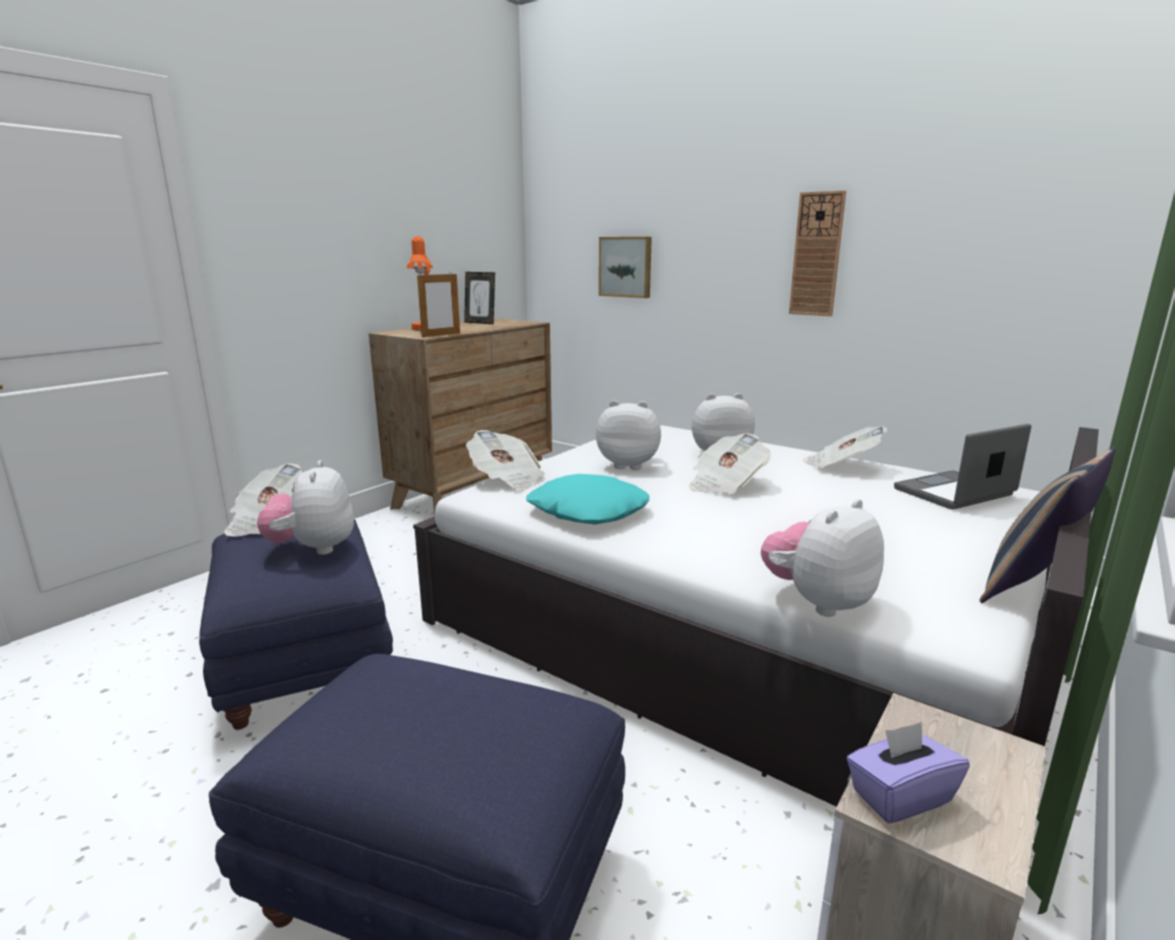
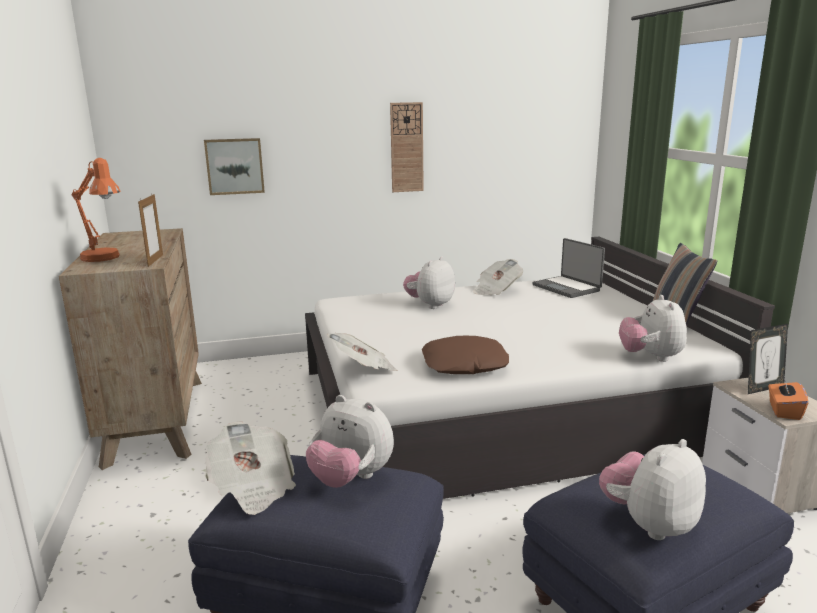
camera: 50 degrees left, 0 degrees up
picture frame [464,272,495,324] -> picture frame moved to [748,324,788,394]
turquoise pillow [526,474,649,525] -> brown pillow [422,336,509,374]
plush toy [596,400,661,470] -> plush toy moved to [599,439,706,540]
newspaper [689,433,771,494] -> none
purple tissue box [846,722,970,823] -> orange tissue box [768,378,808,420]
laptop [894,424,1031,510] -> laptop turned 45 degrees counterclockwise [532,238,605,298]

